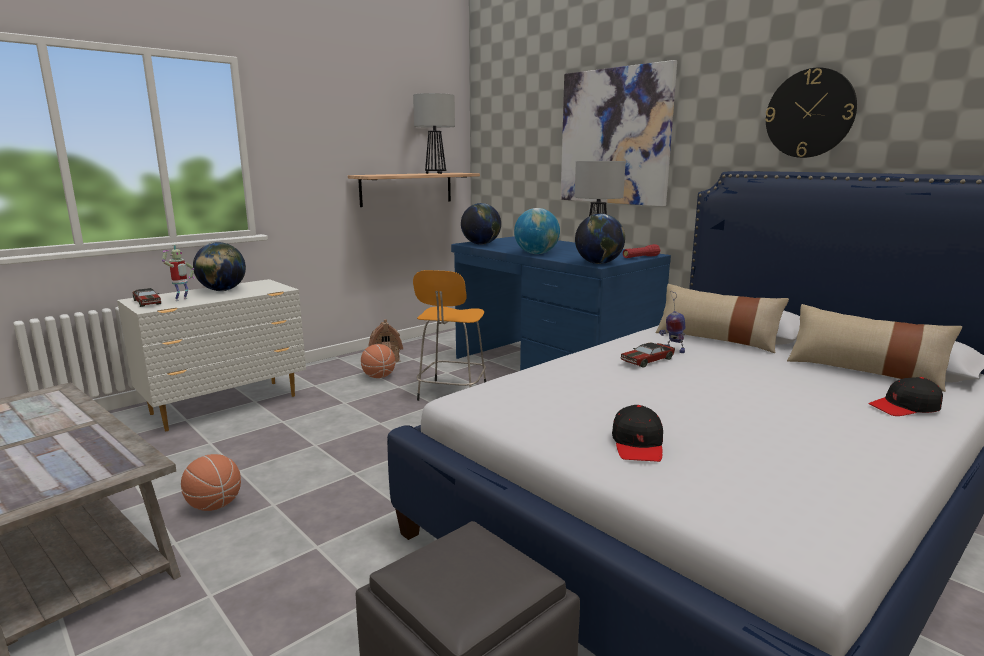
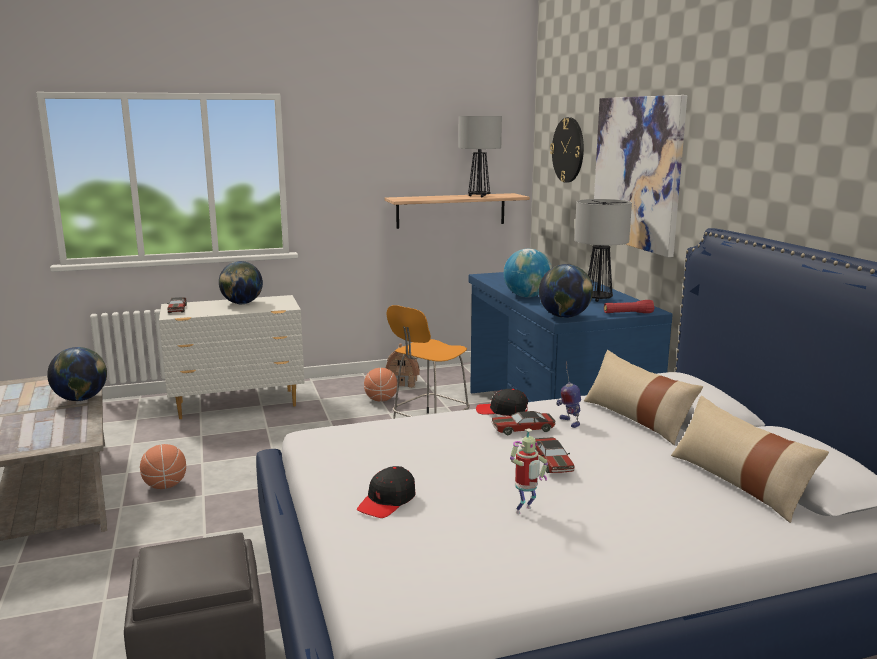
camera: 25 degrees right, 0 degrees up
toy robot [162,244,194,301] -> toy robot moved to [510,428,548,514]
globe [461,203,501,245] -> globe moved to [47,347,107,401]
wall clock [765,68,857,158] -> wall clock moved to [550,117,584,183]
black cap [868,377,943,416] -> black cap moved to [476,389,528,416]
none -> toy car [535,437,575,473]

